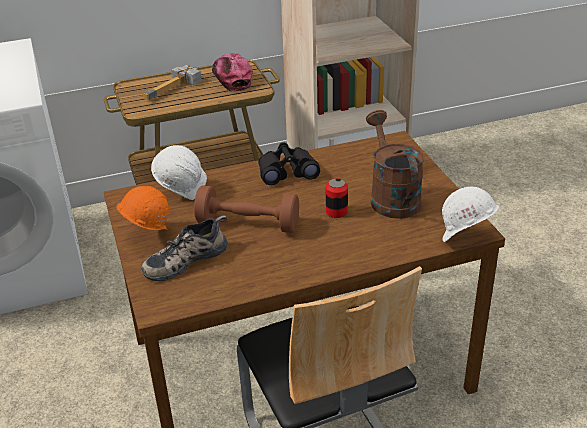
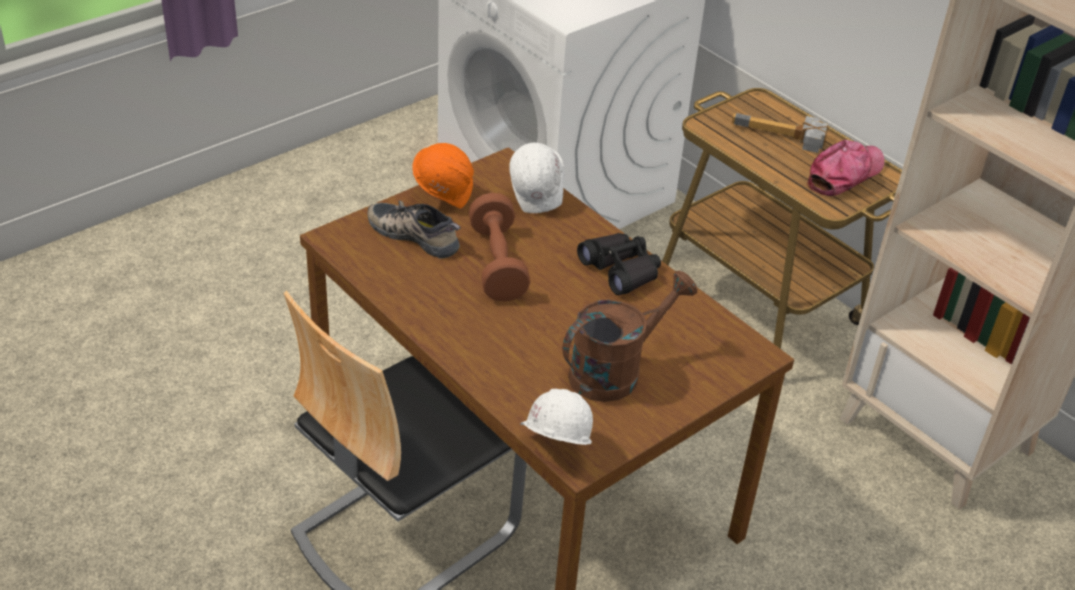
camera: 65 degrees right, 5 degrees up
can [326,178,348,218] -> none

